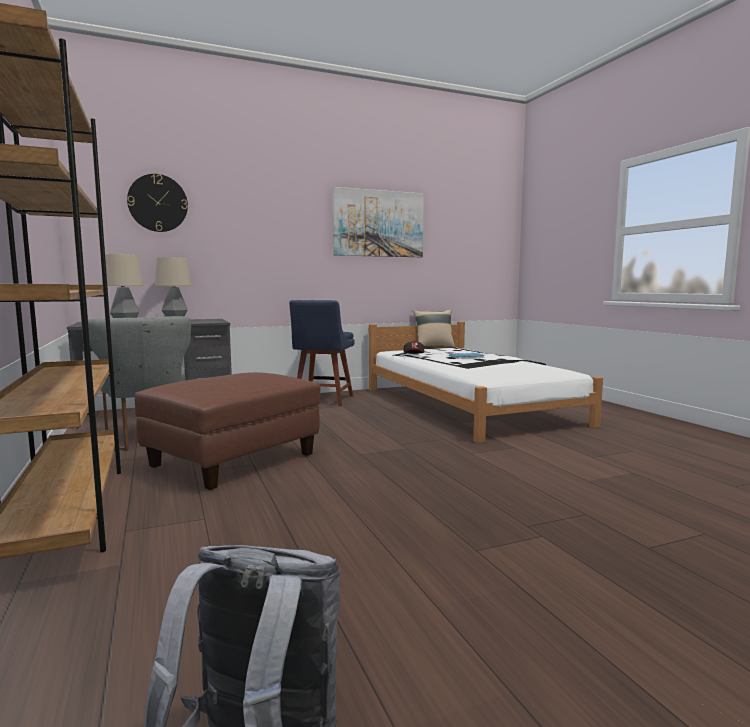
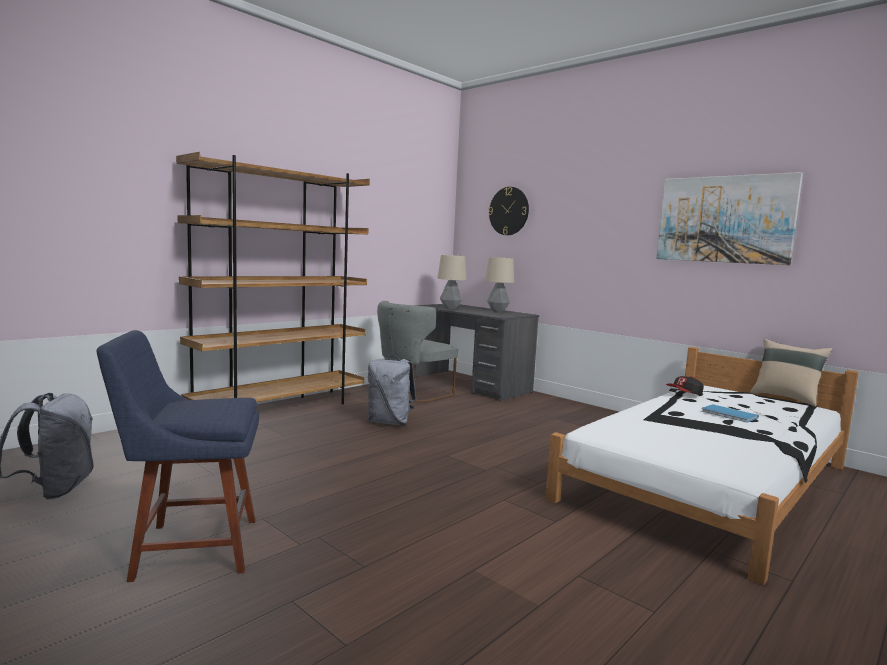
camera: 65 degrees right, 0 degrees up
brown ottoman [135,372,320,490] -> grey backpack [368,356,417,425]
blue chair [289,300,355,406] -> blue chair moved to [97,330,259,582]

